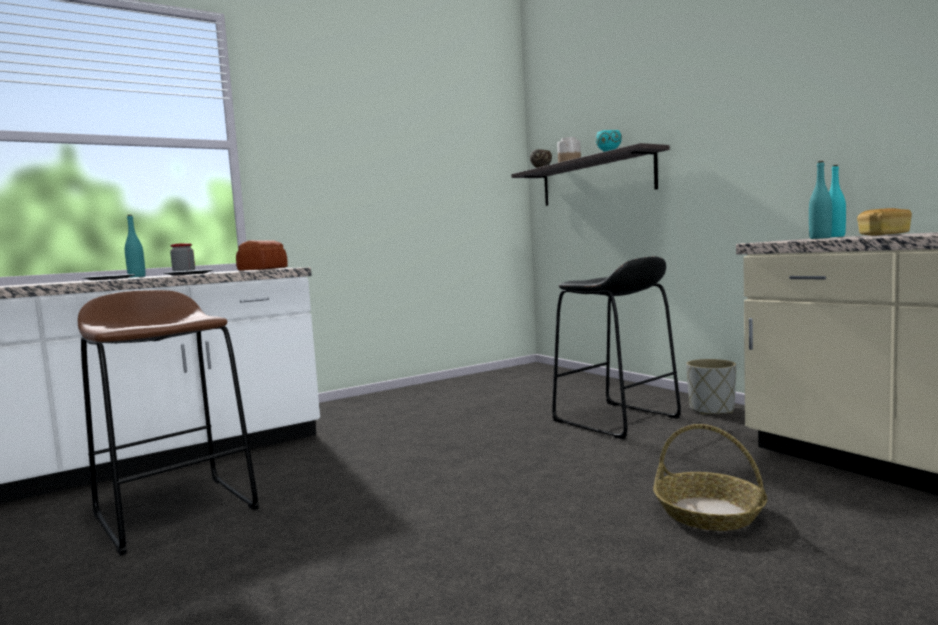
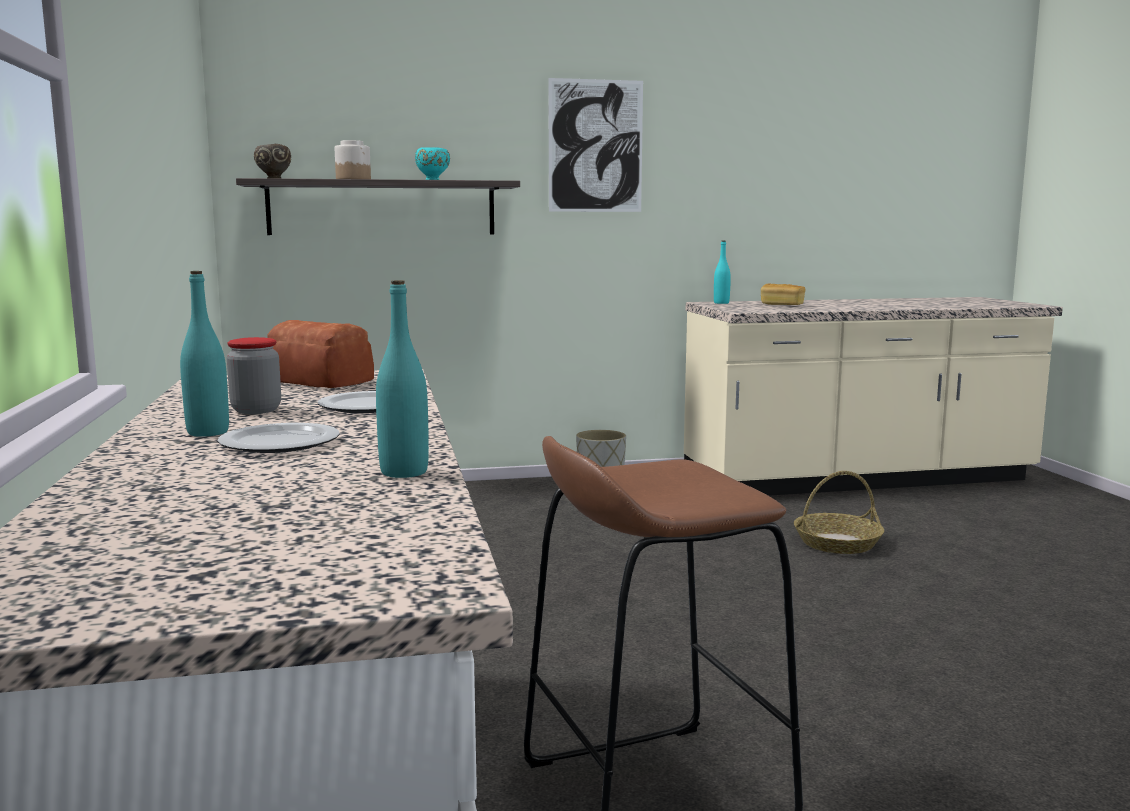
camera: 70 degrees left, 5 degrees up
black stool [552,256,681,439] -> none
turquoise bottle [809,161,832,239] -> turquoise bottle moved to [376,280,429,478]
none -> picture [548,78,643,212]

